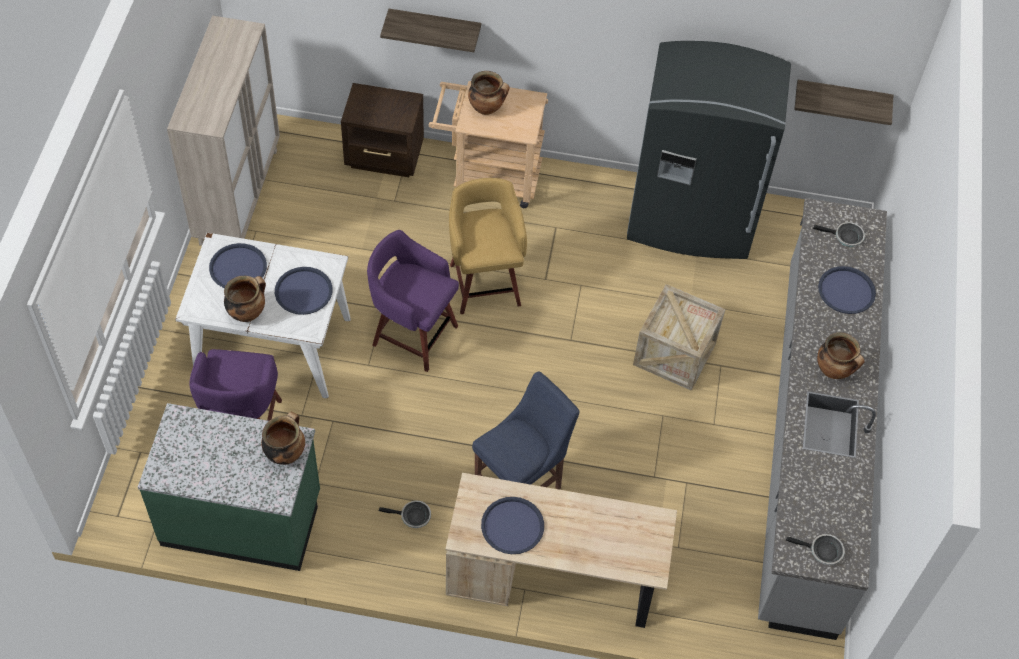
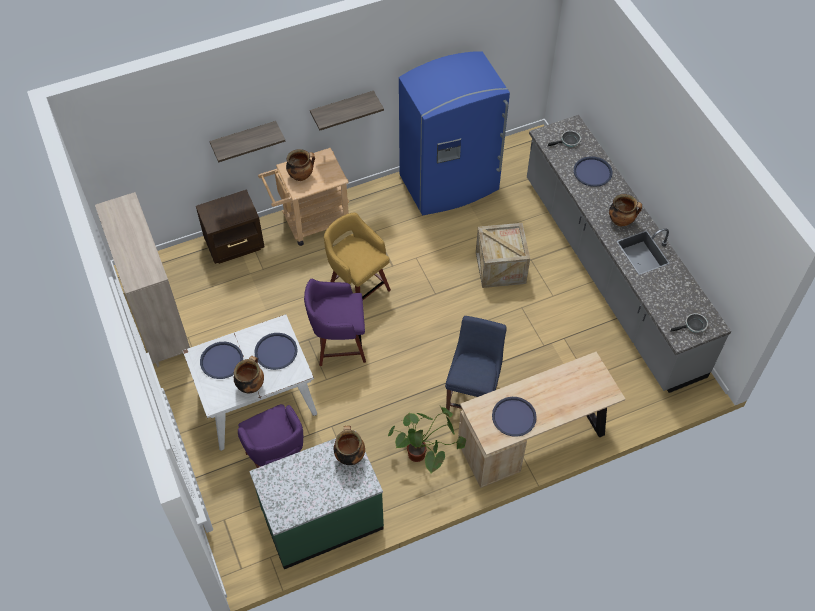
camera: 30 degrees left, 0 degrees up
frying pan [379,501,431,528] -> potted plant [388,406,466,475]
grey fridge [627,41,791,259] -> blue fridge [399,51,510,215]
shelf [794,80,893,125] -> shelf moved to [310,91,384,130]

